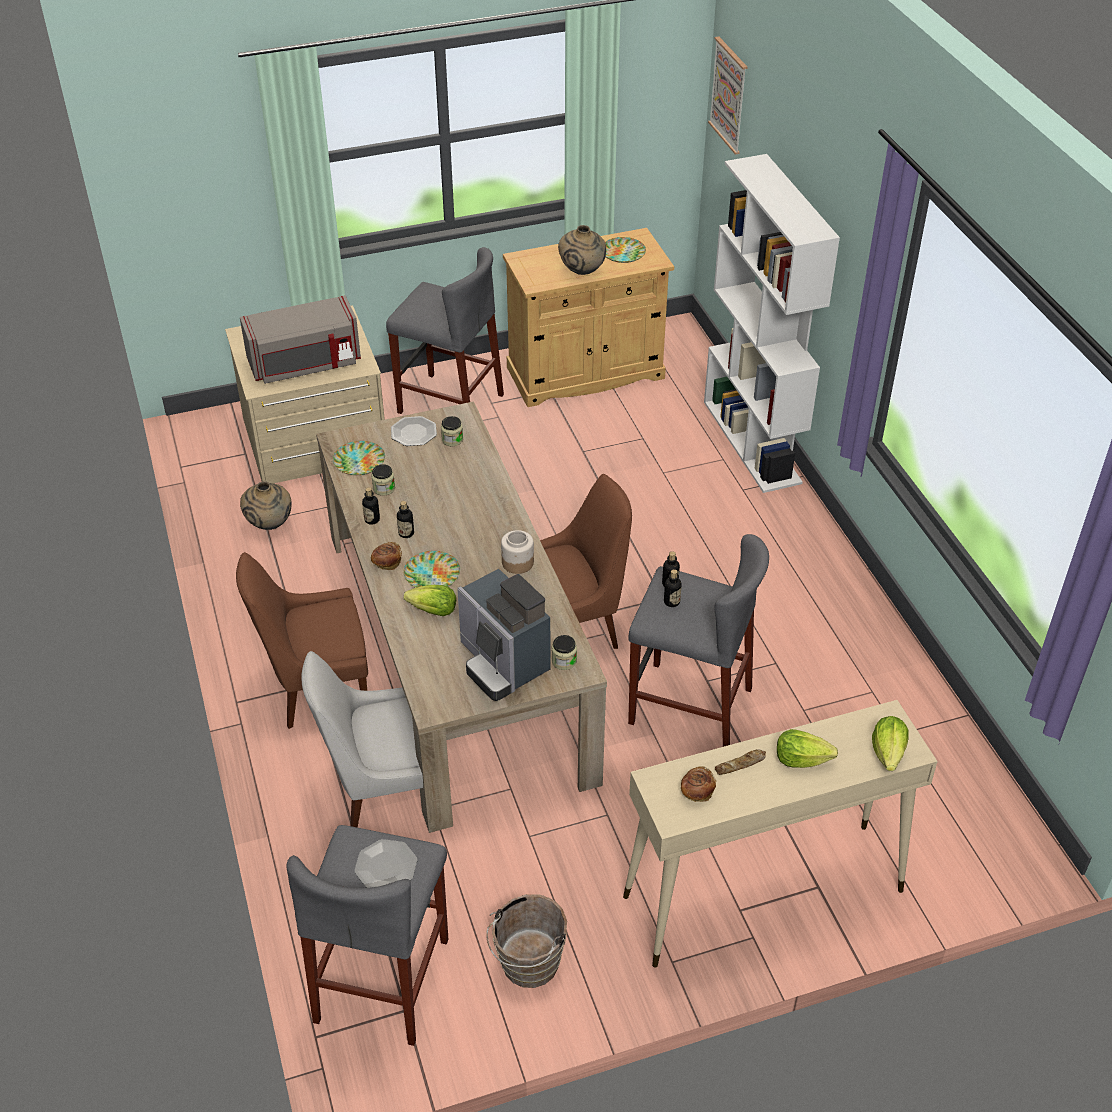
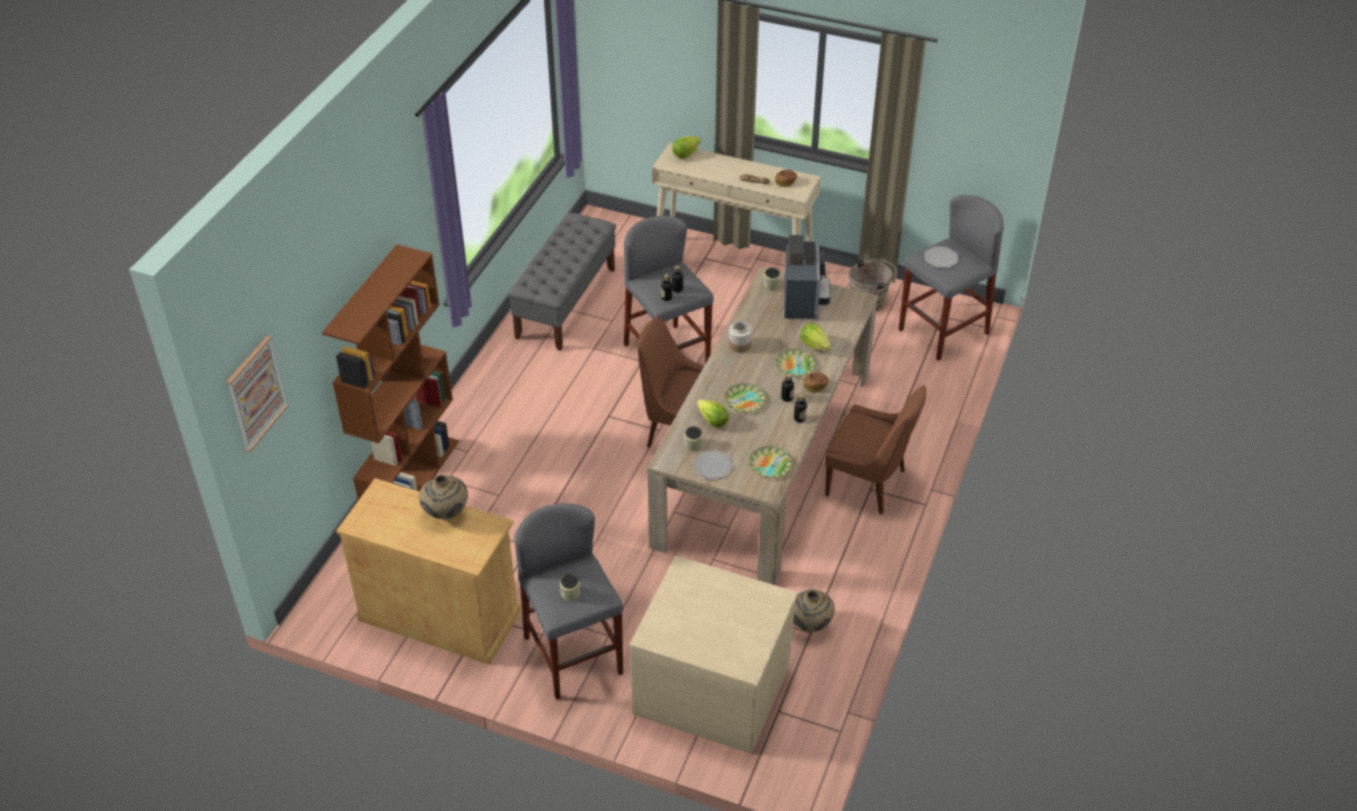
camera: 140 degrees left, 0 degrees up
grey microwave [240,295,361,384] -> none
white chair [301,651,423,828] -> none
jar [371,464,395,496] -> jar moved to [560,573,580,601]
plate [605,237,646,263] -> plate moved to [724,383,766,413]
white bookcase [704,154,840,493] -> brown bookcase [322,244,459,500]
lettuce [777,729,838,768] -> lettuce moved to [697,399,729,428]
none -> grey bench [508,213,616,351]

